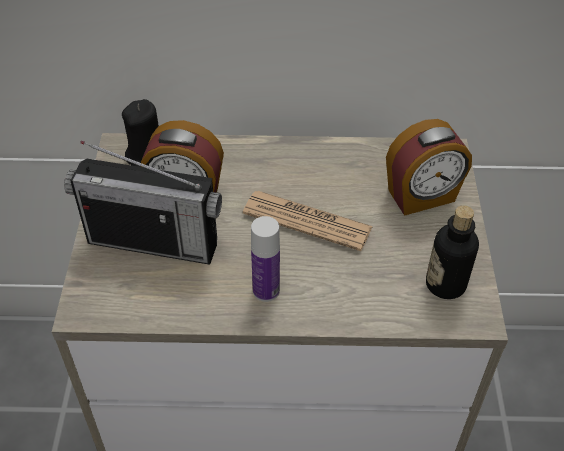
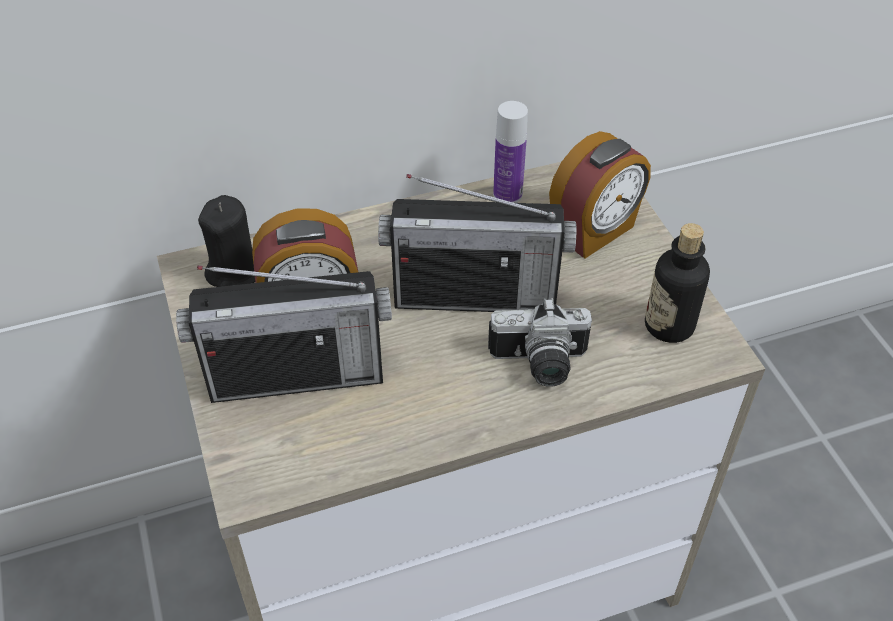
camera: 20 degrees left, 0 degrees up
newspaper [243,191,373,251] -> radio [378,174,576,312]
bottle [251,216,280,302] -> bottle moved to [493,101,528,203]
none -> camera [488,298,592,387]

